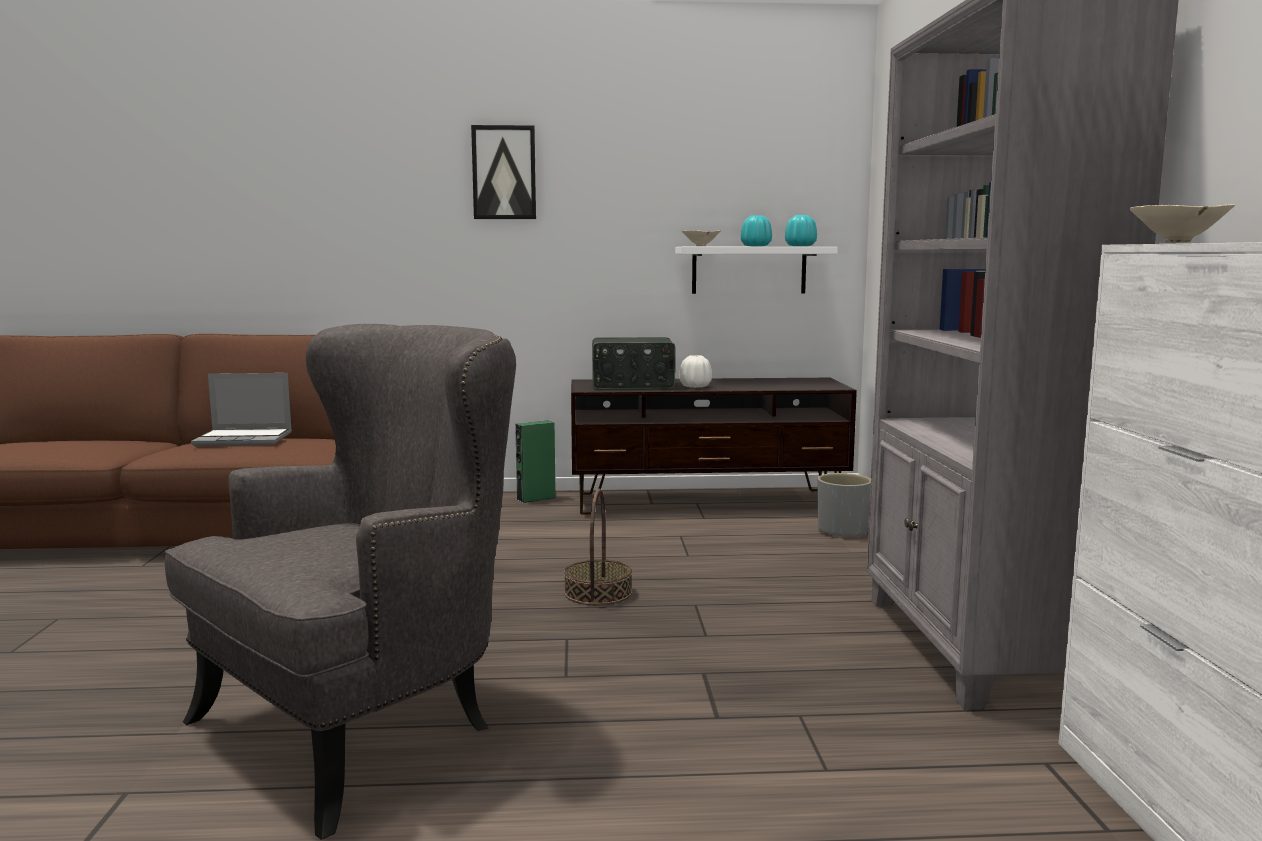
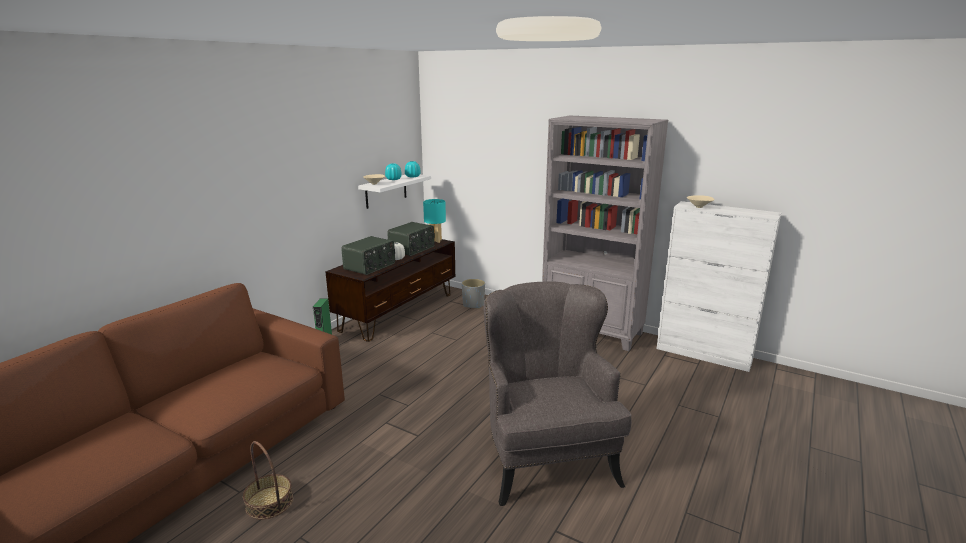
camera: 55 degrees left, 10 degrees up
laptop [191,373,292,447] -> none
picture [471,125,536,219] -> none
basket [564,489,632,605] -> basket moved to [243,441,293,520]
none -> radio [387,222,435,256]
none -> turquoise table lamp [423,199,446,243]

